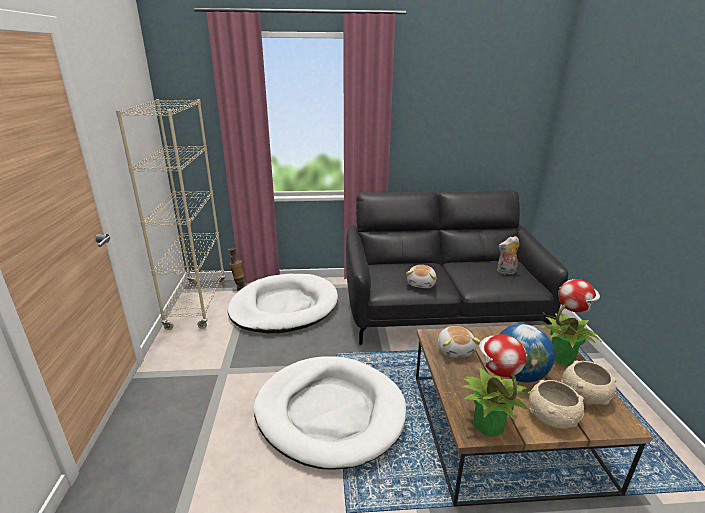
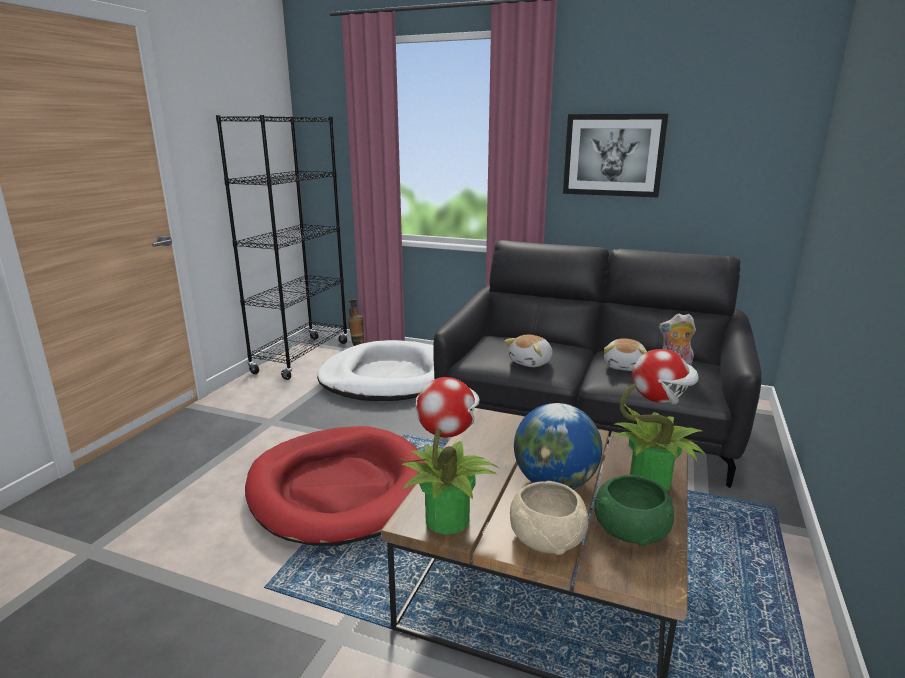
camera: 25 degrees right, 5 degrees down
beige bookcase [116,99,226,330] -> black bookcase [216,115,348,380]
white dog bed [254,357,406,470] -> red dog bed [245,426,427,546]
plush toy [438,326,481,358] -> plush toy moved to [604,338,647,371]
beige bowl [561,360,617,405] -> green bowl [594,474,674,546]
none -> picture [563,114,668,197]

